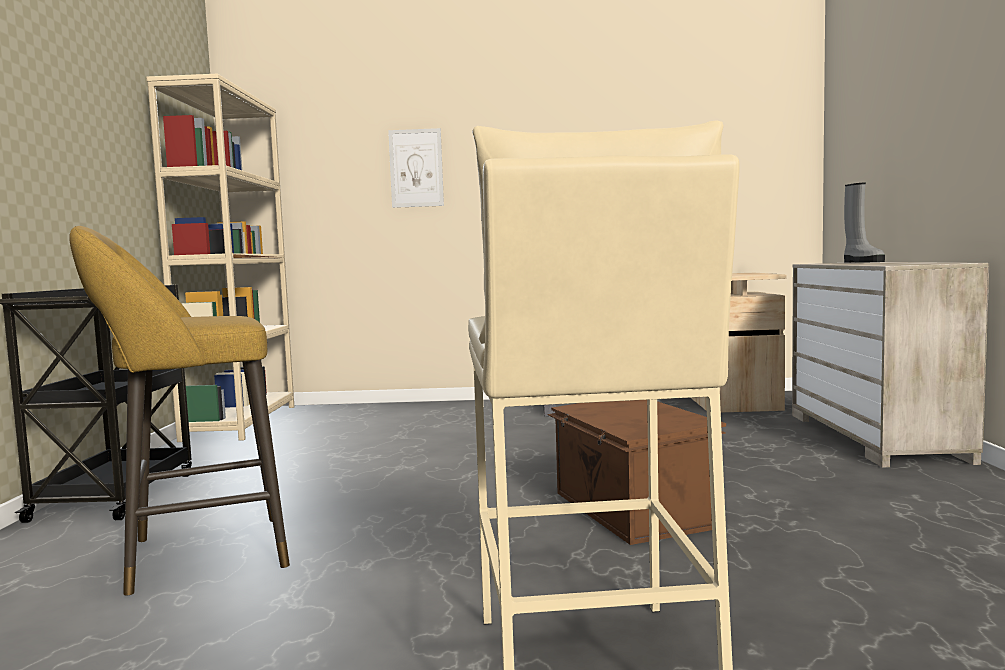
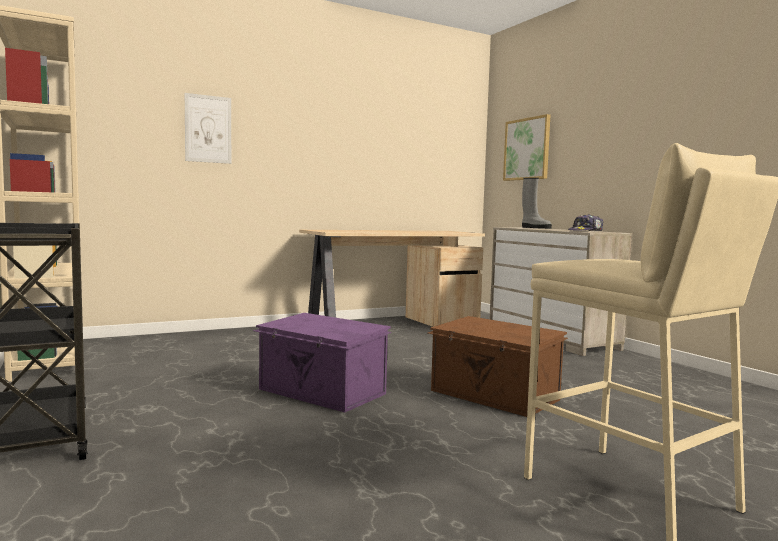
camera: 30 degrees left, 0 degrees up
yellow stool [70,226,290,595] -> none
none -> purple storage box [253,313,392,413]
none -> picture [503,114,550,181]
none -> cap [568,214,603,231]

